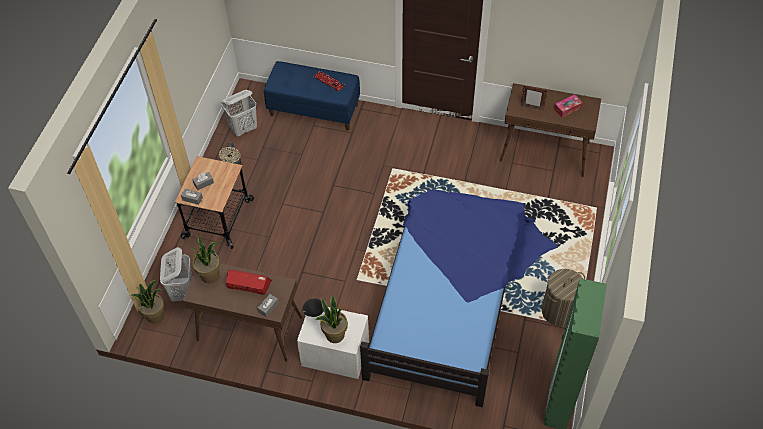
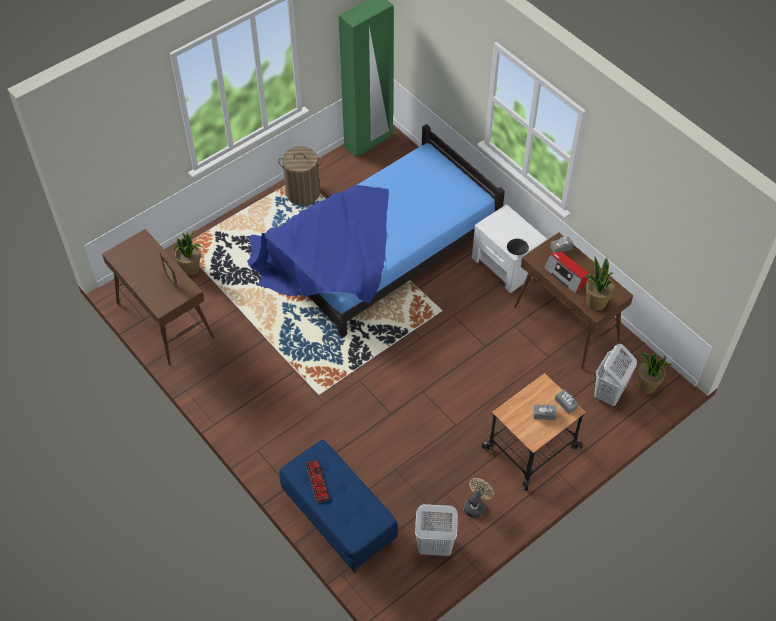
camera: 145 degrees left, 0 degrees up
potted plant [316,295,348,343] -> potted plant moved to [174,230,201,275]
tissue box [554,94,583,118] -> none

